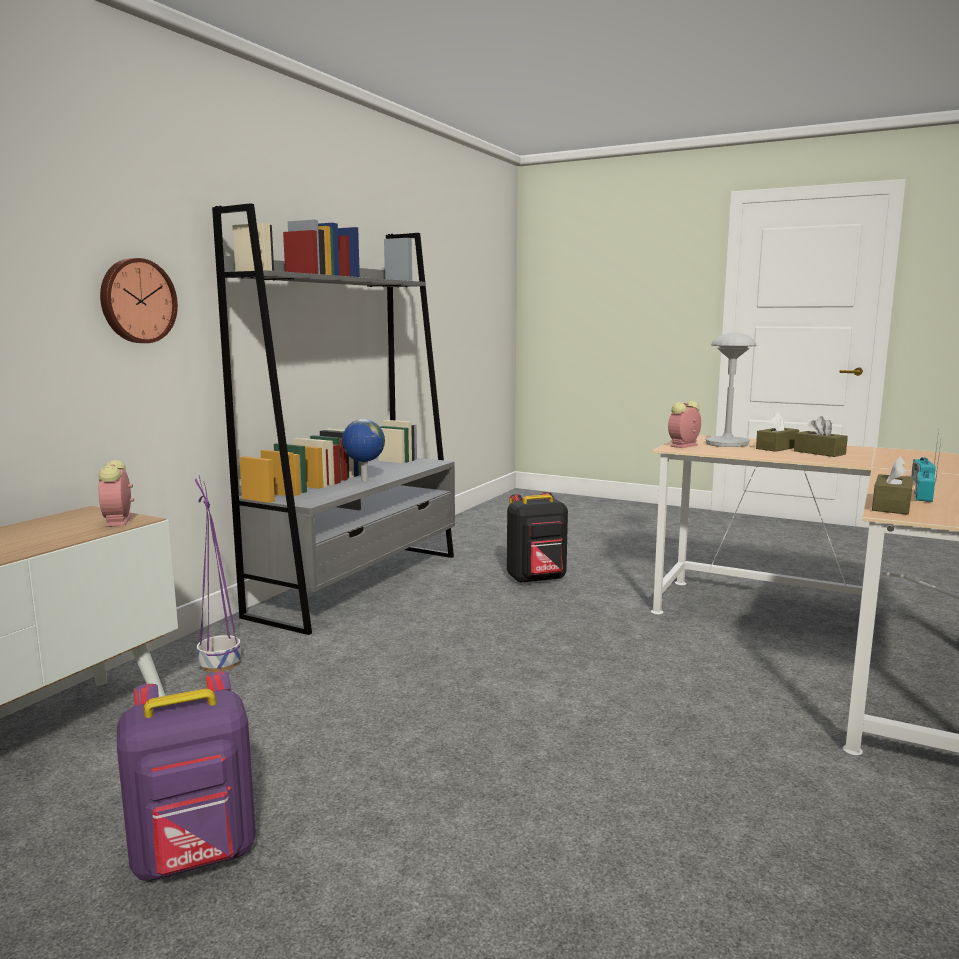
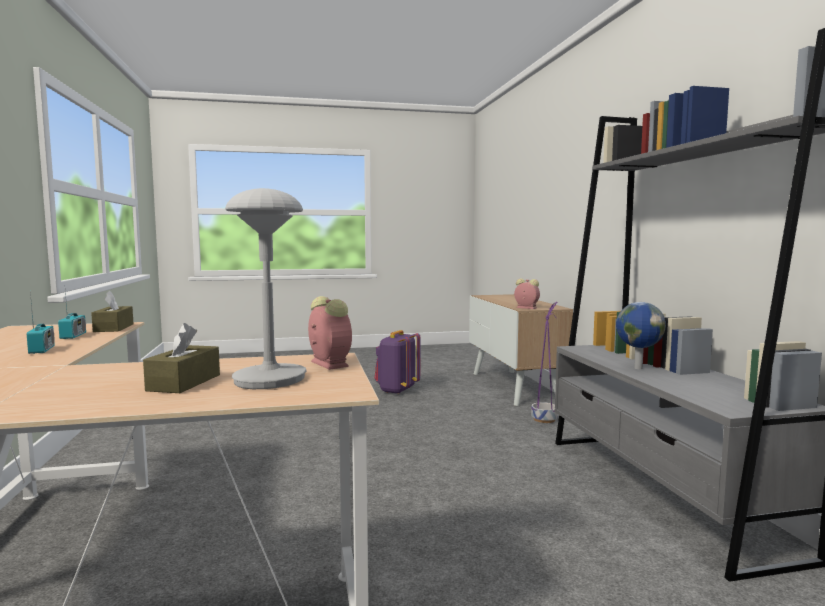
camera: 140 degrees right, 5 degrees down
wall clock [100,258,178,343] -> none
black backpack [507,492,568,584] -> none
alarm clock [668,401,701,448] -> alarm clock turned 45 degrees counterclockwise [308,296,352,370]
brown tissue box [794,416,848,457] -> none

